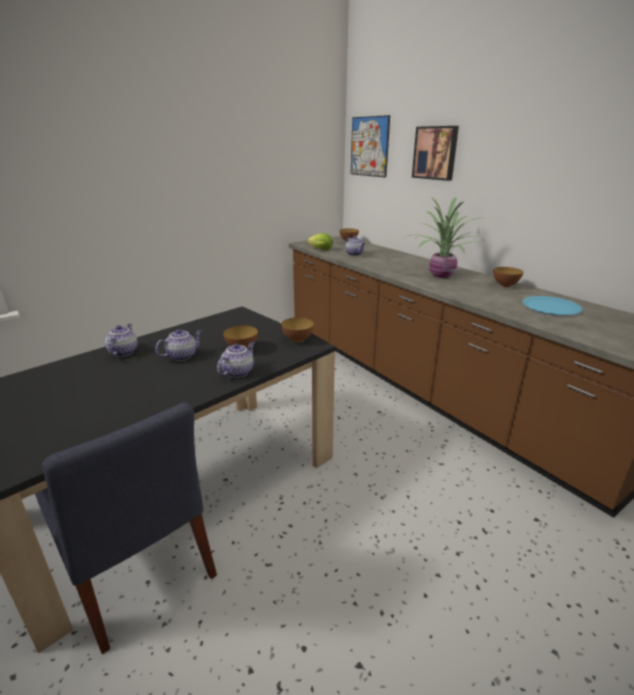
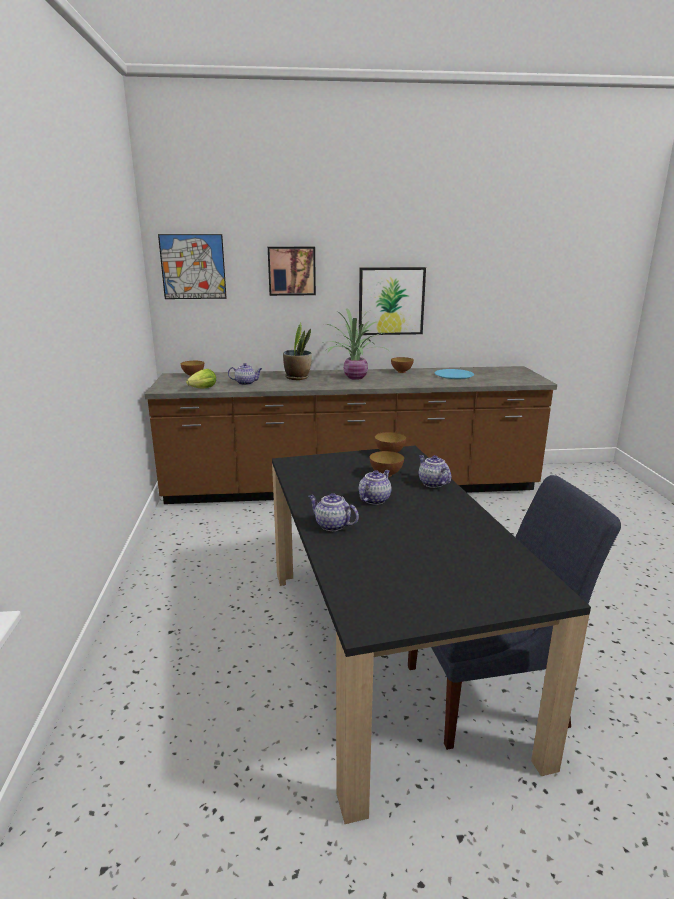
camera: 60 degrees left, 5 degrees down
teapot [155,329,202,361] -> teapot turned 45 degrees clockwise [359,470,391,505]
none -> potted plant [283,323,312,380]
none -> picture [359,267,426,335]

